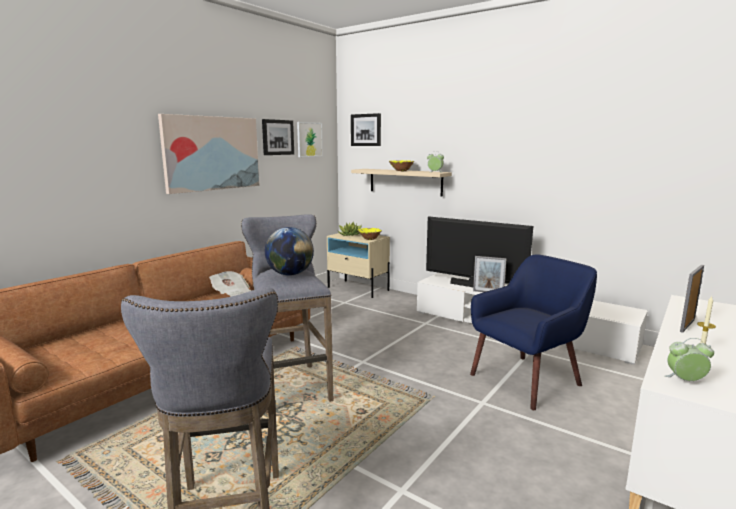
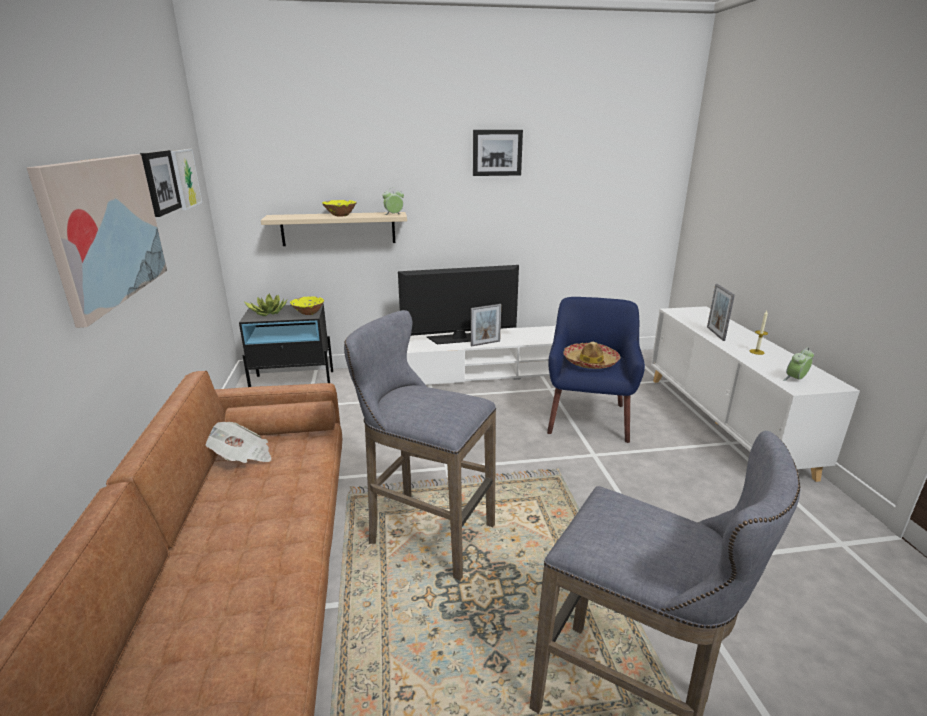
camera: 45 degrees left, 10 degrees up
globe [265,227,314,276] -> none
beige nightstand [327,232,390,298] -> black nightstand [239,304,333,387]
picture [351,113,381,146] -> picture moved to [473,130,523,176]
none -> hat [563,342,620,369]

